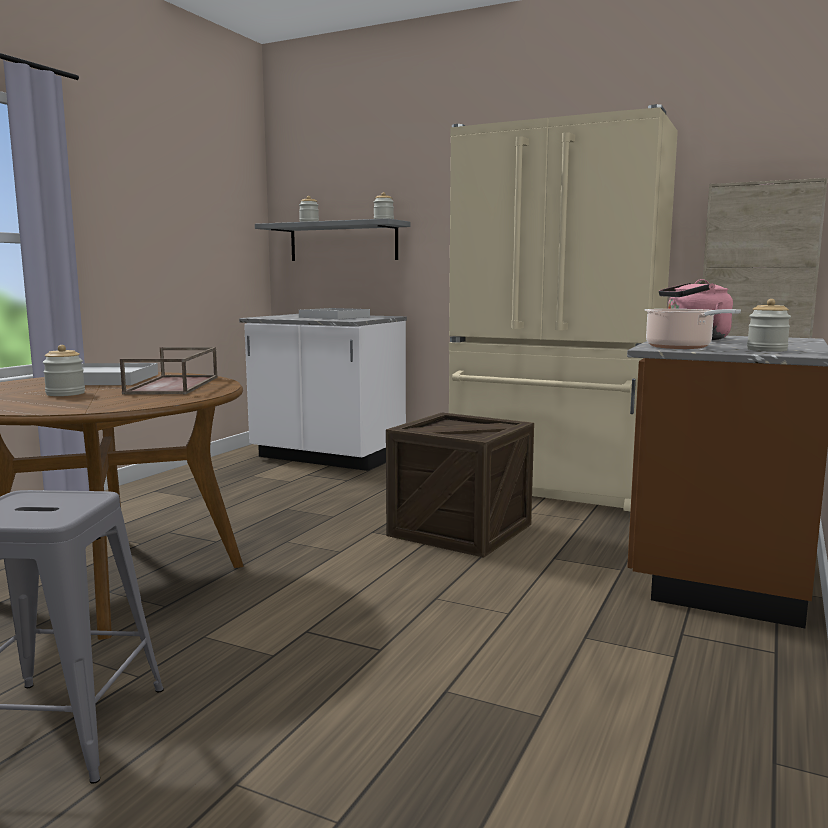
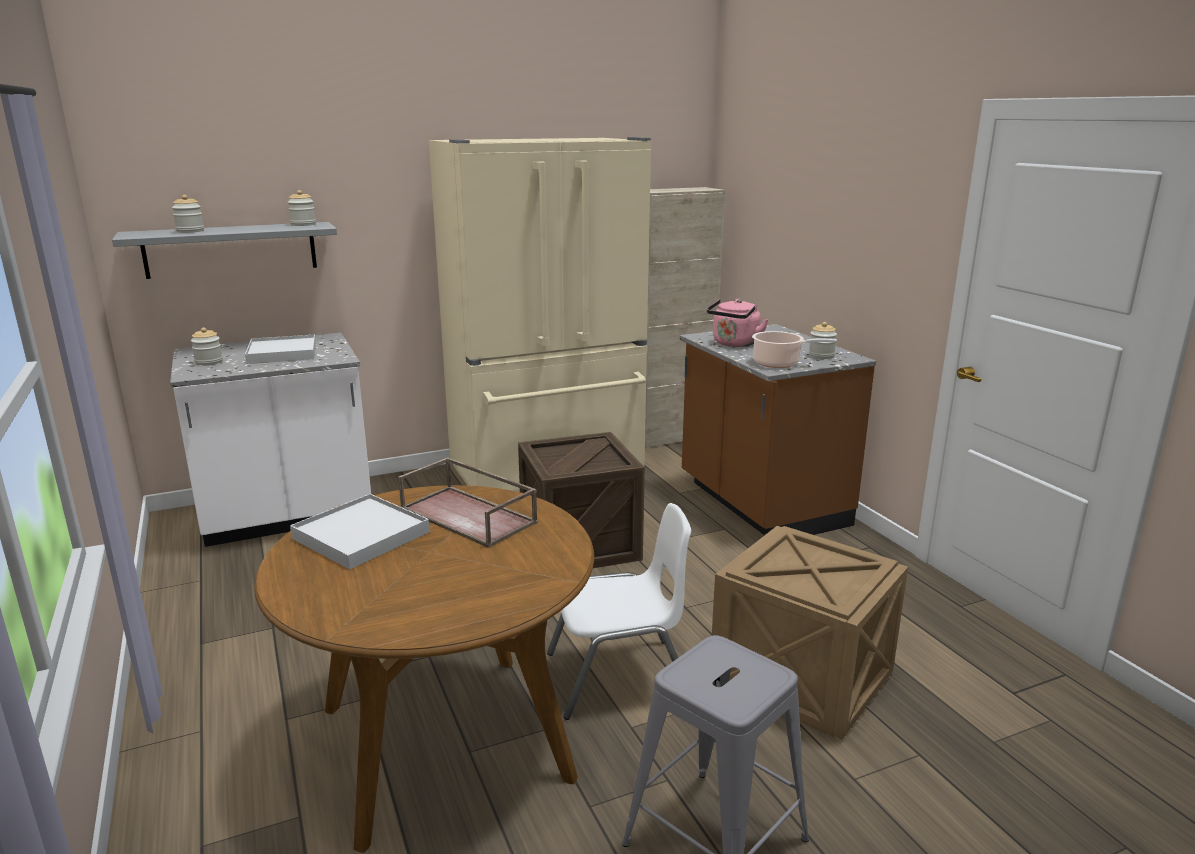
camera: 50 degrees left, 10 degrees up
jar [43,345,85,396] -> jar moved to [191,327,223,366]
none -> white chair [547,503,691,720]
none -> crate [712,526,908,740]

